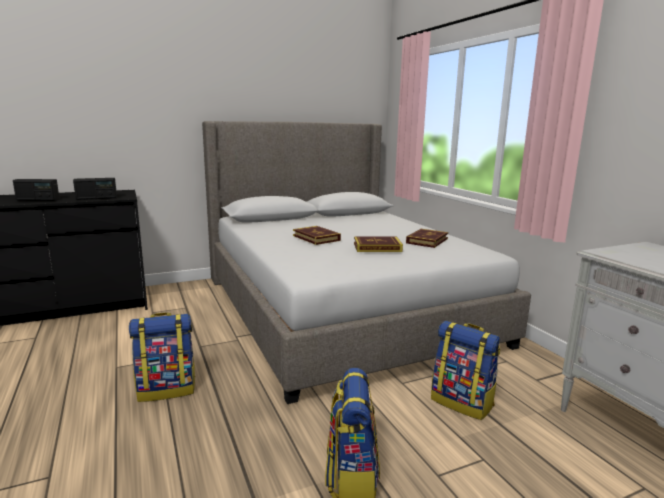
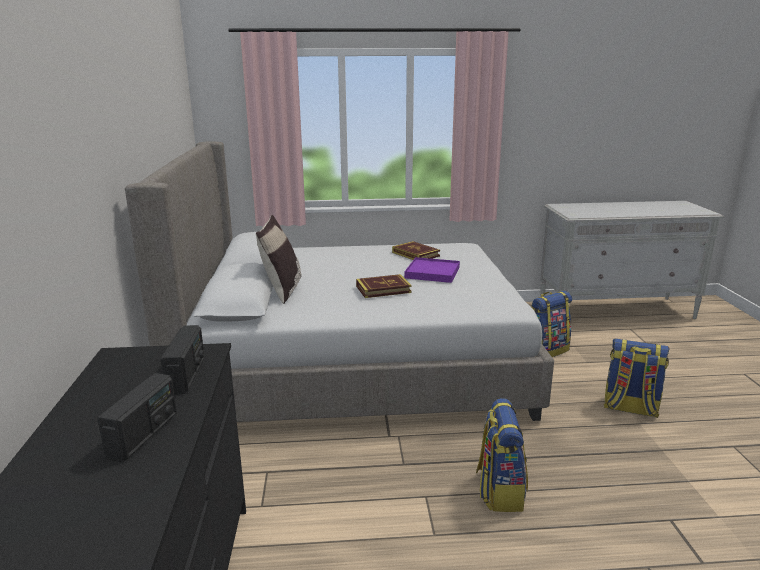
camera: 70 degrees left, 5 degrees up
book [354,236,403,252] -> purple tray [405,257,460,283]
none -> pillow [256,215,302,304]

